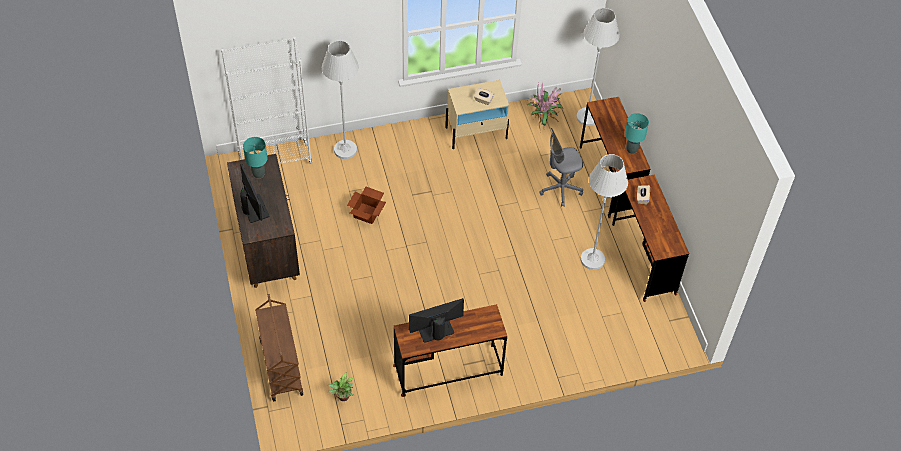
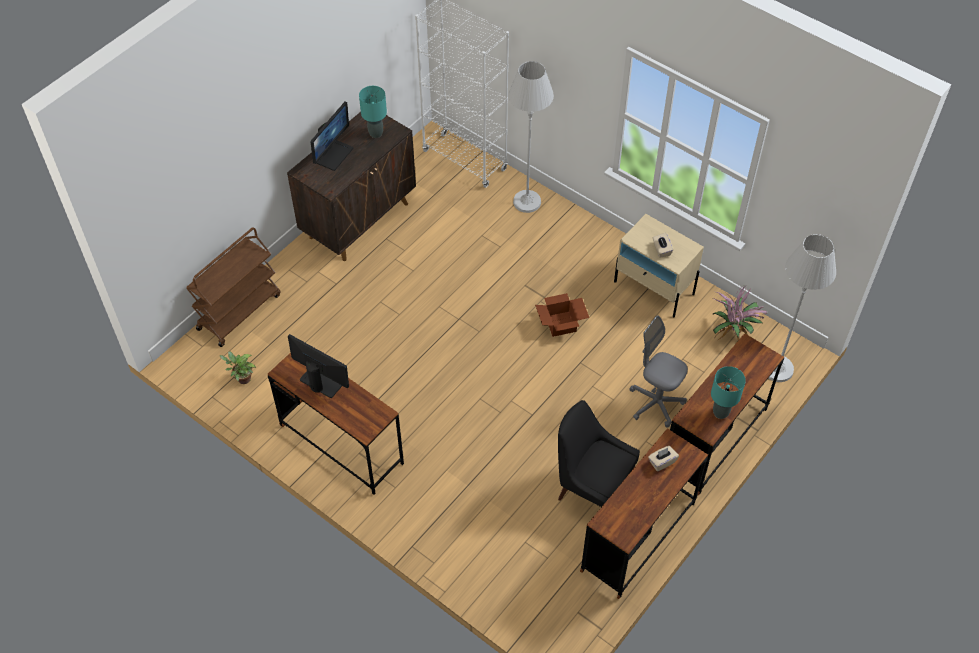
camera: 55 degrees right, 0 degrees up
cardboard box [347,187,386,224] -> cardboard box moved to [535,293,589,337]
white floor lamp [581,154,628,270] -> black chair [558,400,640,507]

